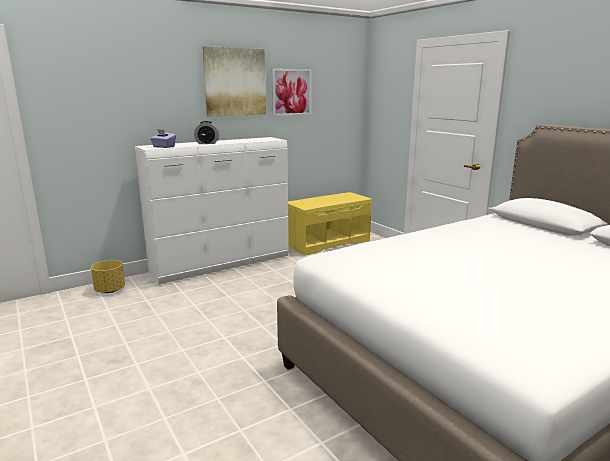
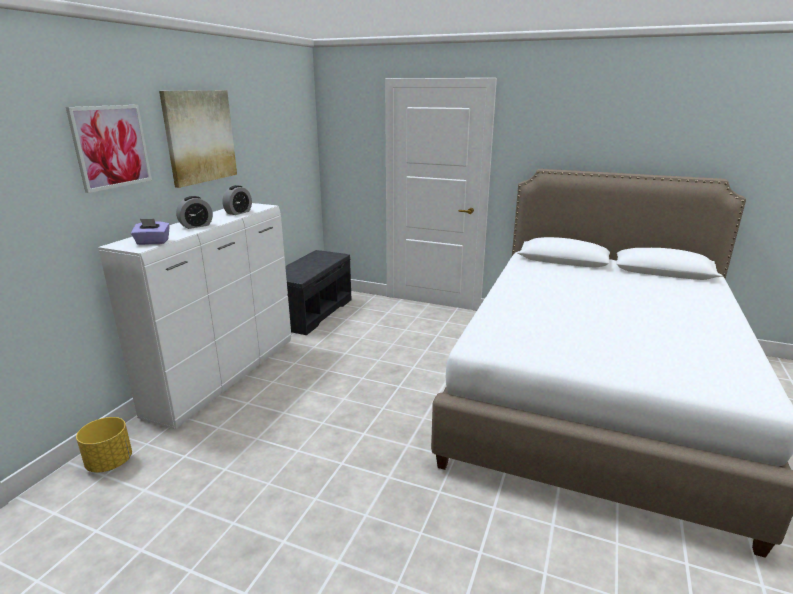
camera: 35 degrees left, 5 degrees up
picture [272,69,311,116] -> picture moved to [66,105,152,193]
yellow bench [288,192,372,256] -> grey bench [285,250,352,335]
none -> alarm clock [222,185,252,215]

